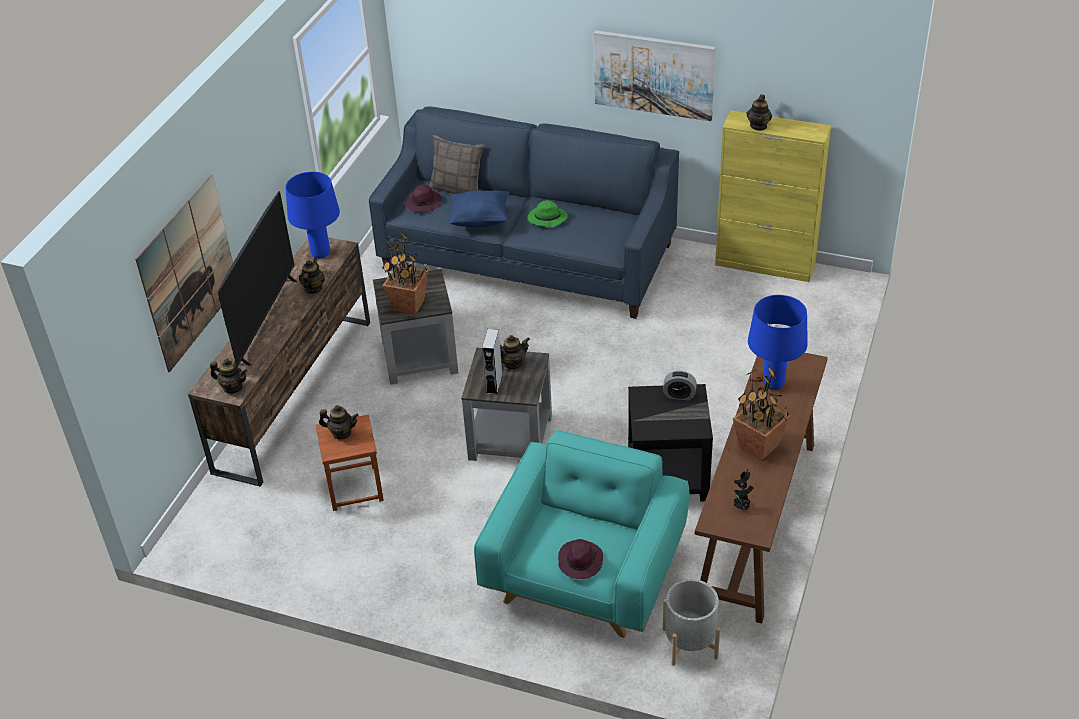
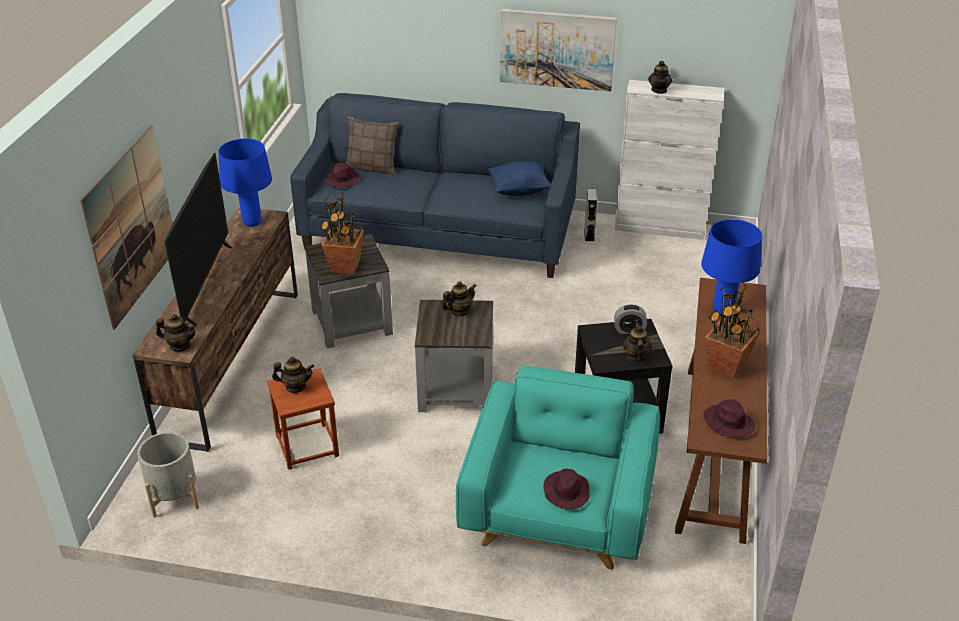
camera: 10 degrees left, 5 degrees down
teapot [299,257,325,294] -> teapot moved to [623,322,652,362]
blue pillow [449,191,510,228] -> blue pillow moved to [488,162,552,196]
grey speaker [482,329,503,394] -> grey speaker moved to [584,189,597,242]
green hat [528,200,568,228] -> none
grey planter [663,579,720,666] -> grey planter moved to [138,432,199,518]
yellow cabinet [715,110,831,282] -> white cabinet [615,80,724,240]
potted plant [734,469,754,510] -> purple hat [703,399,755,437]

